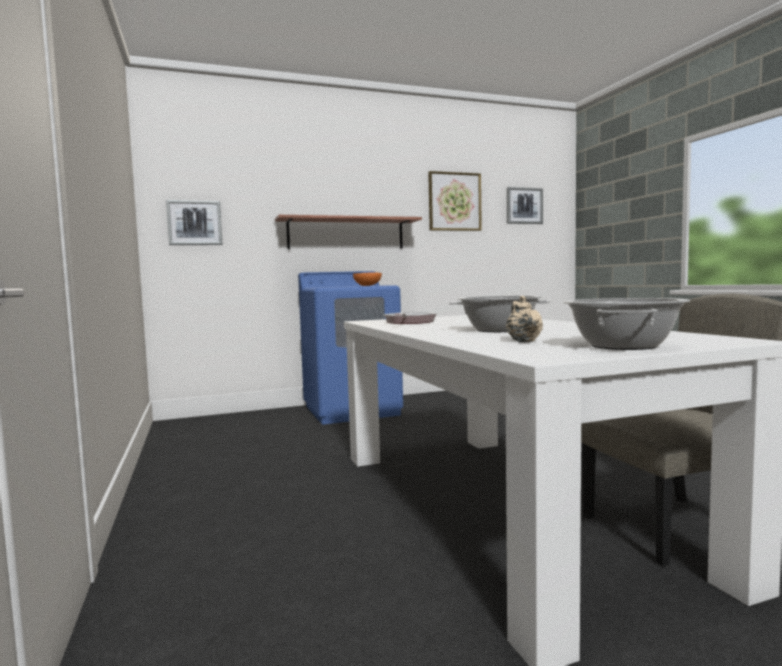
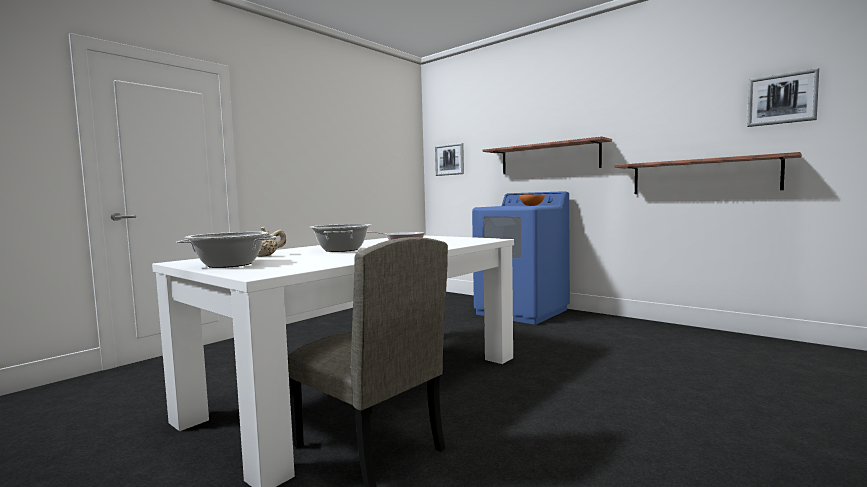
camera: 60 degrees right, 0 degrees up
picture [428,171,482,231] -> none
none -> shelf [614,152,802,194]

